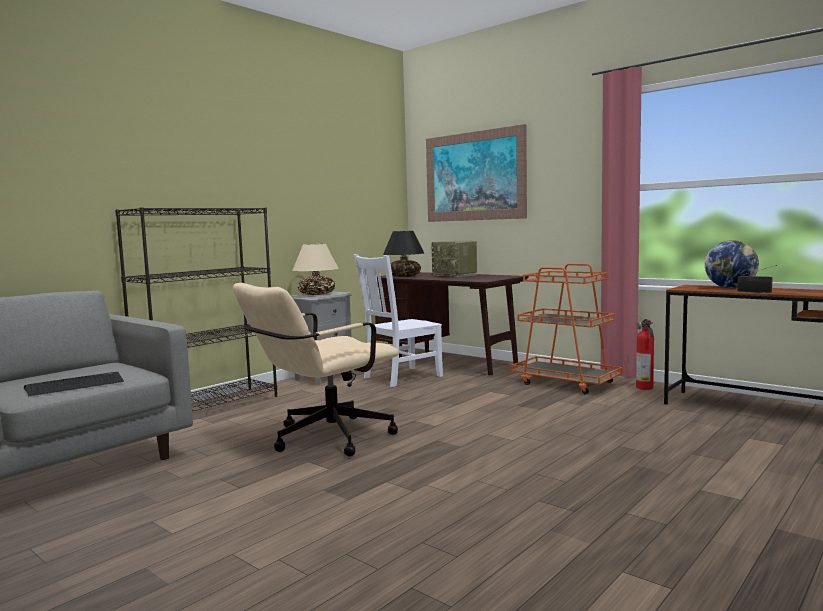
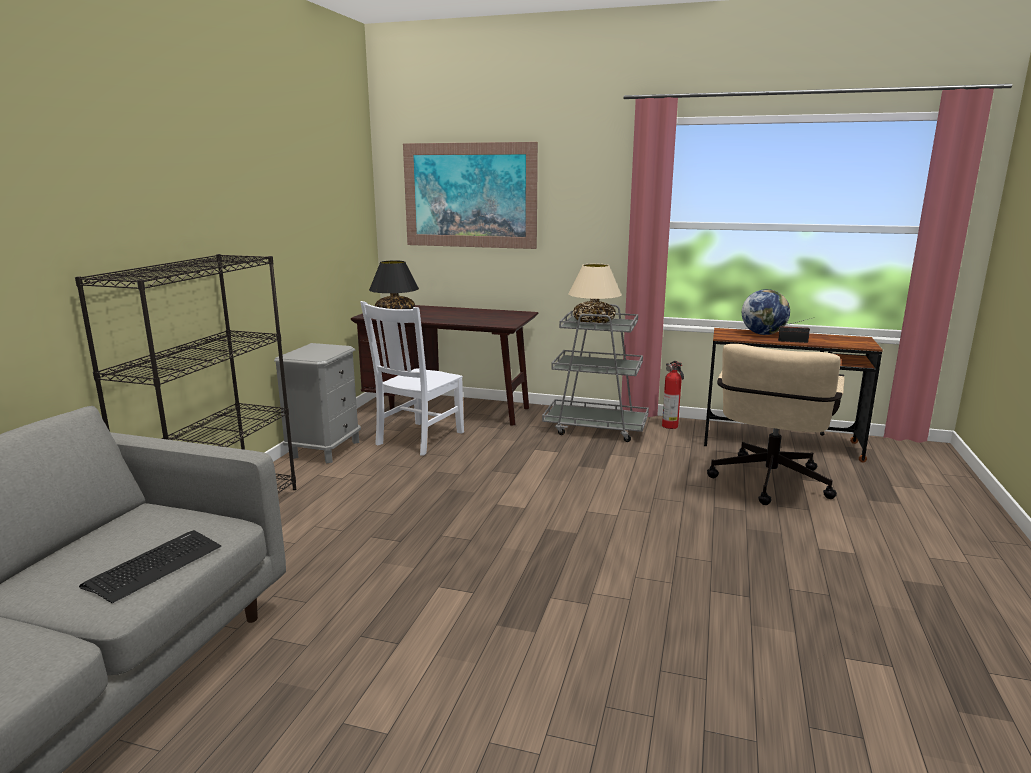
camera: 25 degrees left, 10 degrees up
beige office chair [233,283,399,457] -> beige office chair moved to [707,344,845,505]
beige table lamp [292,244,339,295] -> beige table lamp moved to [568,263,621,323]
radio [431,241,477,277] -> none
orange cart [511,263,622,395] -> grey cart [542,304,649,442]

